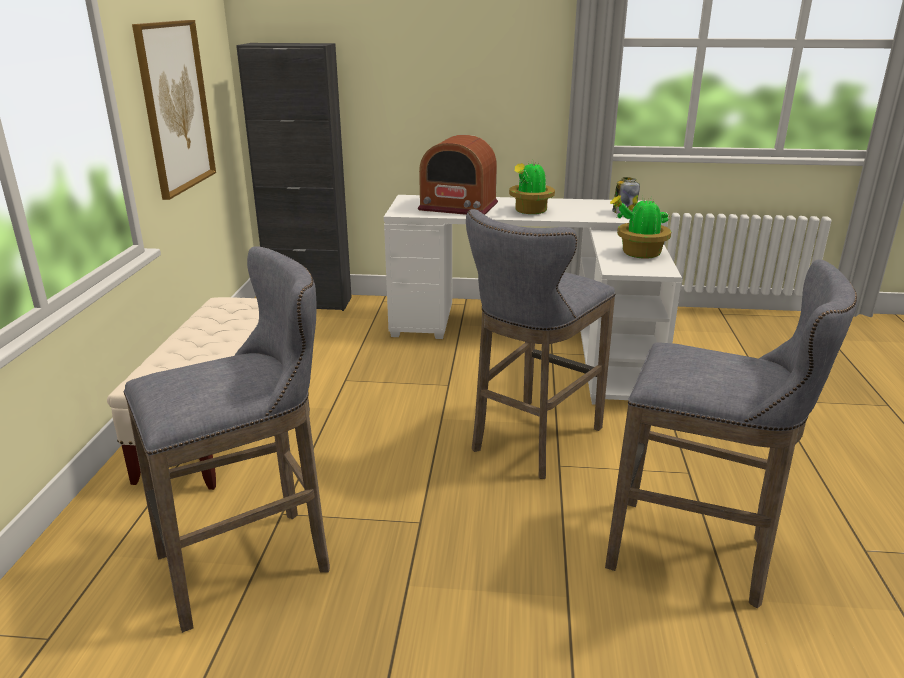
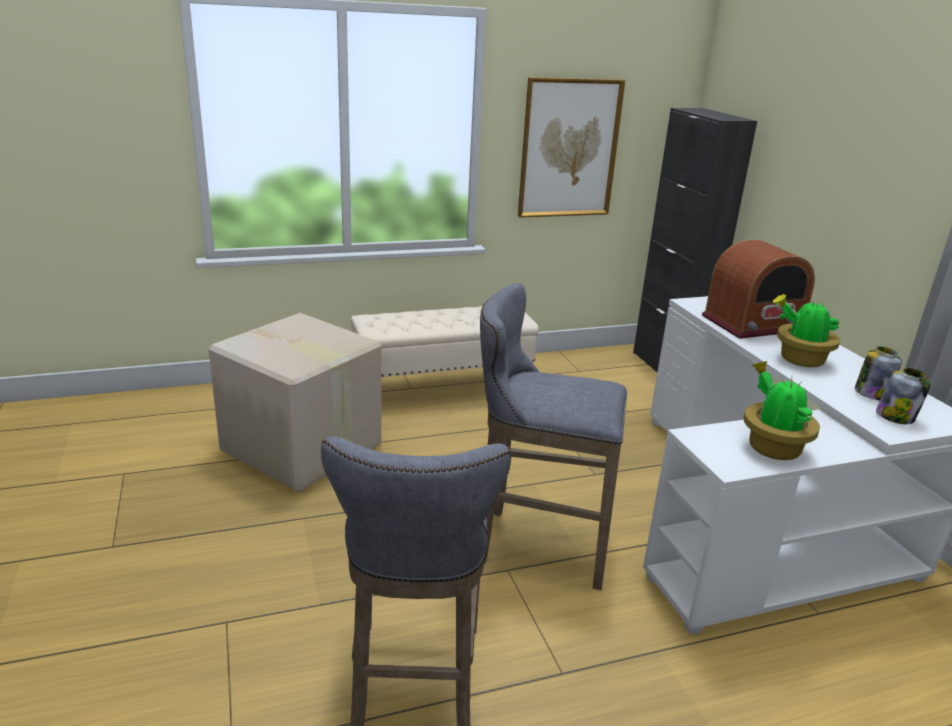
camera: 65 degrees right, 0 degrees up
grey stool [124,246,330,633] -> cardboard box [209,313,382,492]
radio [418,135,498,215] -> radio turned 105 degrees counterclockwise [702,240,815,339]
none -> jar [855,347,902,400]

